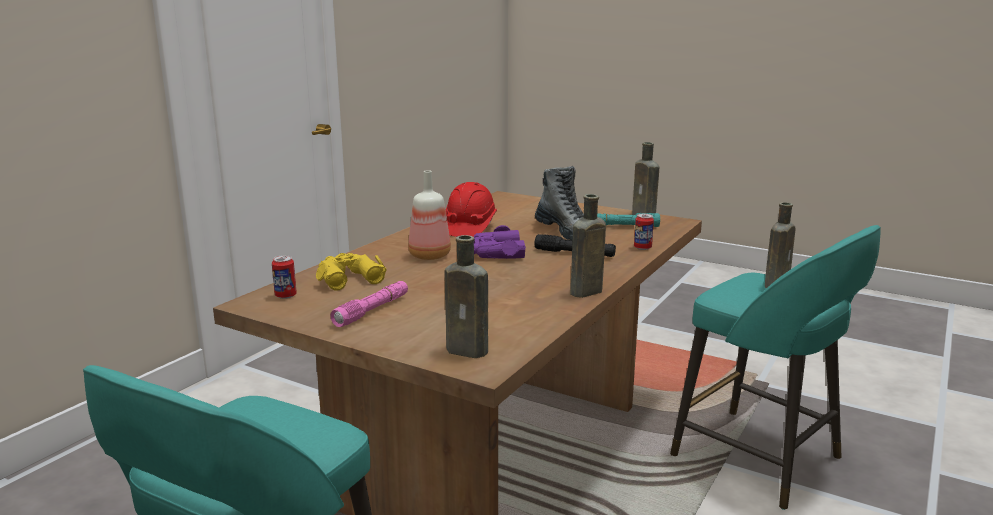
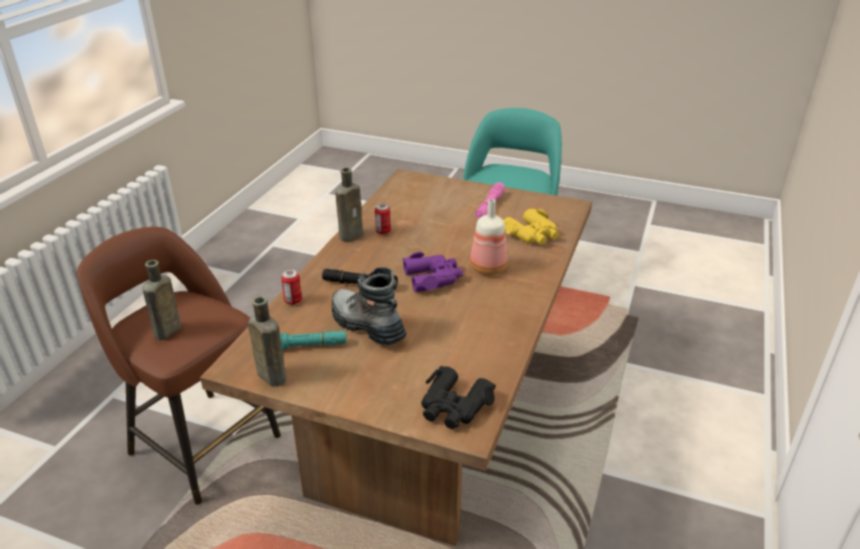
camera: 170 degrees right, 15 degrees up
can [272,255,297,299] -> can moved to [375,204,391,234]
brown bottle [444,235,488,358] -> none
red hard hat [445,182,497,237] -> none
turquoise stool [670,225,881,510] -> brown stool [77,227,281,505]
none -> black binoculars [421,366,496,429]

